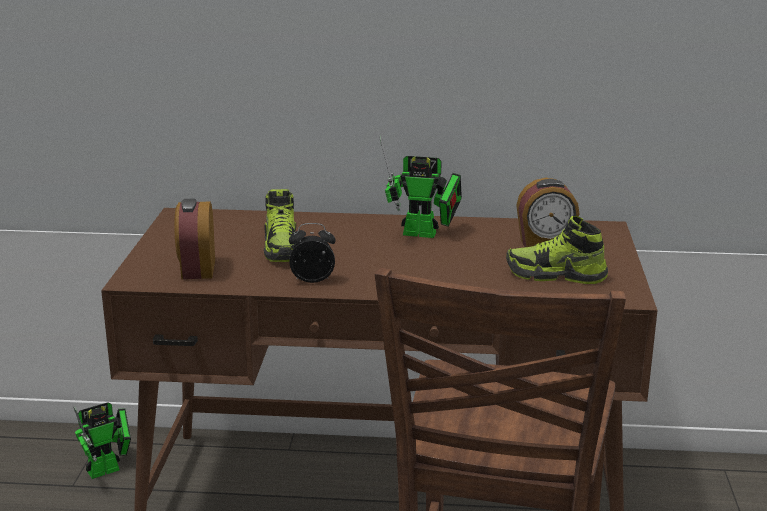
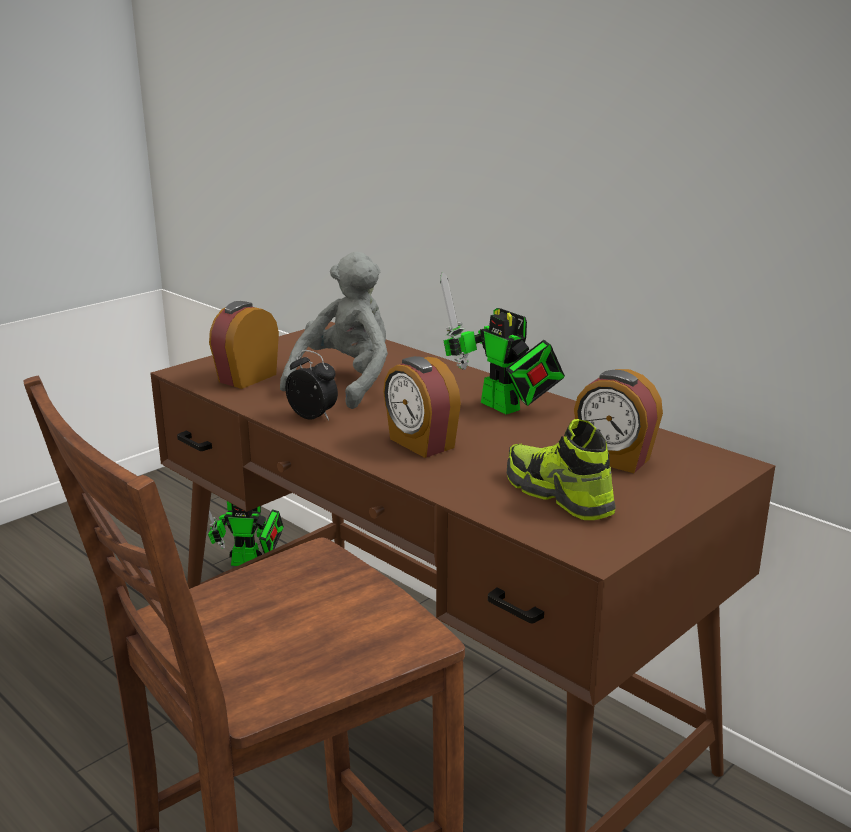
camera: 40 degrees right, 0 degrees up
shoe [264,189,296,262] -> grey plush toy [280,252,388,409]
none -> alarm clock [383,356,461,458]

